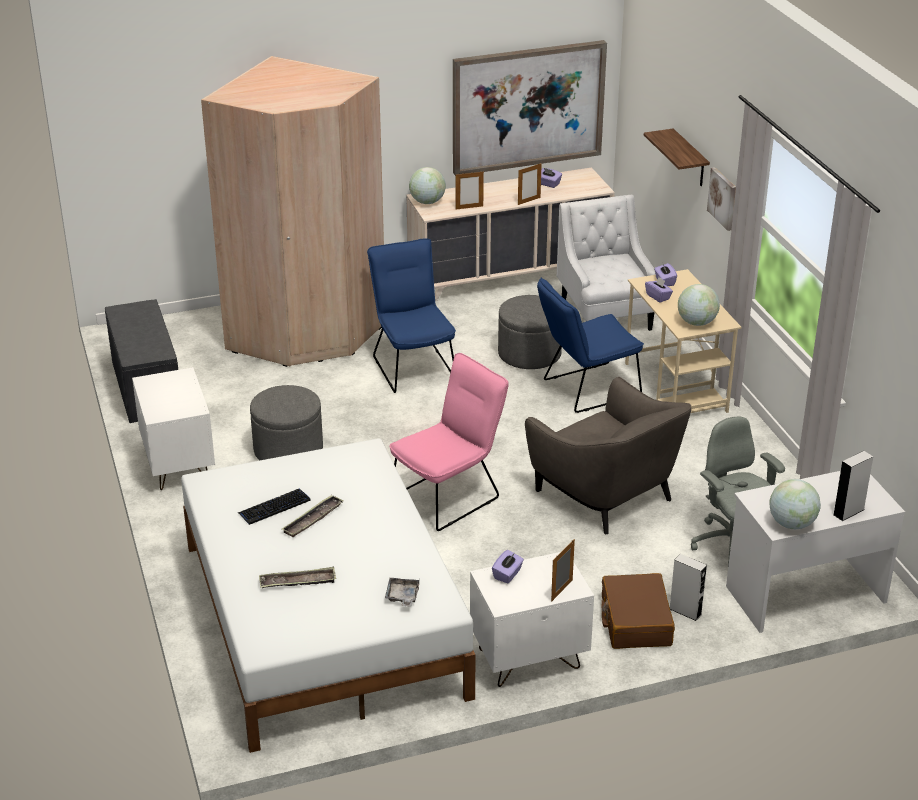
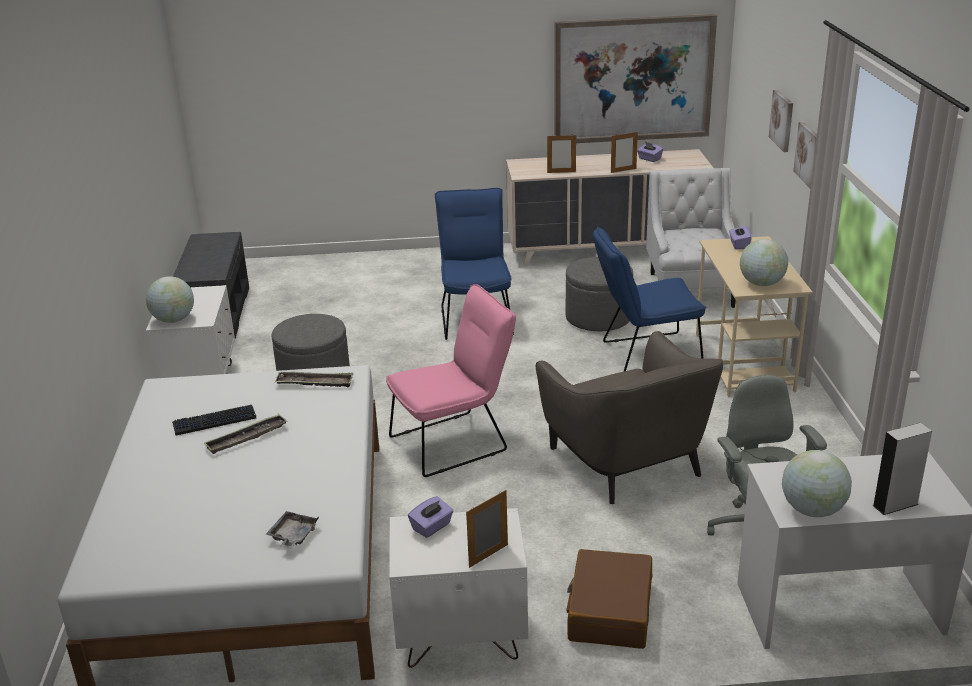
camera: 15 degrees right, 5 degrees down
beige wardrobe [201,56,384,367] -> none
tray [259,567,336,588] -> tray moved to [275,372,353,387]
globe [409,167,446,204] -> globe moved to [146,276,194,323]
shelf [644,129,710,186] -> picture [769,90,793,152]
purple tissue box [645,277,673,303] -> none
grey speaker [670,554,707,621] -> none

